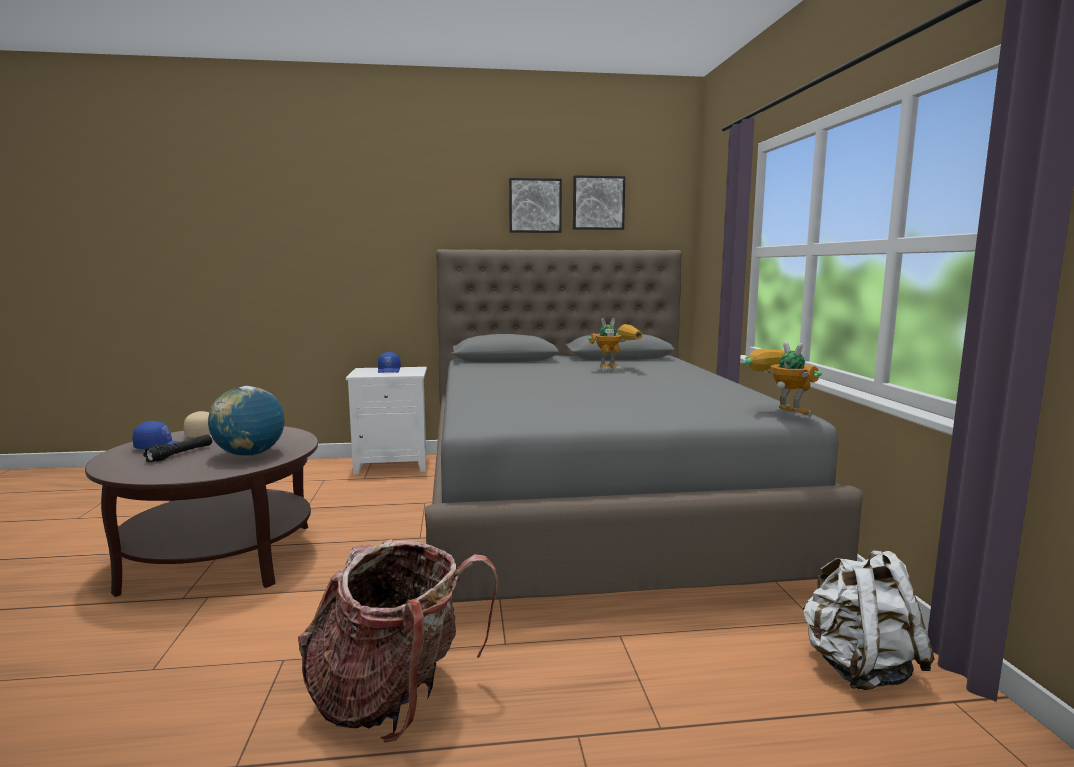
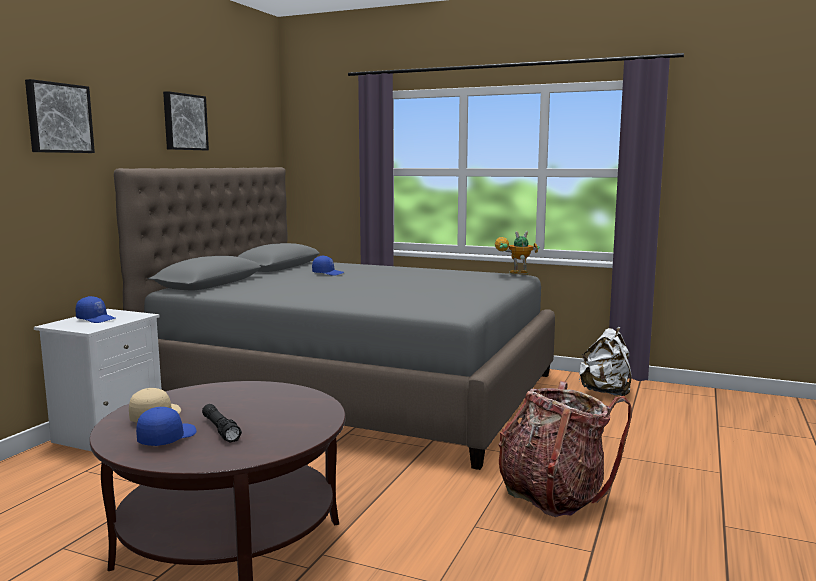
camera: 60 degrees left, 0 degrees up
globe [208,386,285,456] -> none
picture [573,175,625,230] -> picture moved to [25,79,95,153]
toy robot [588,318,643,372] -> blue cap [312,255,344,276]

